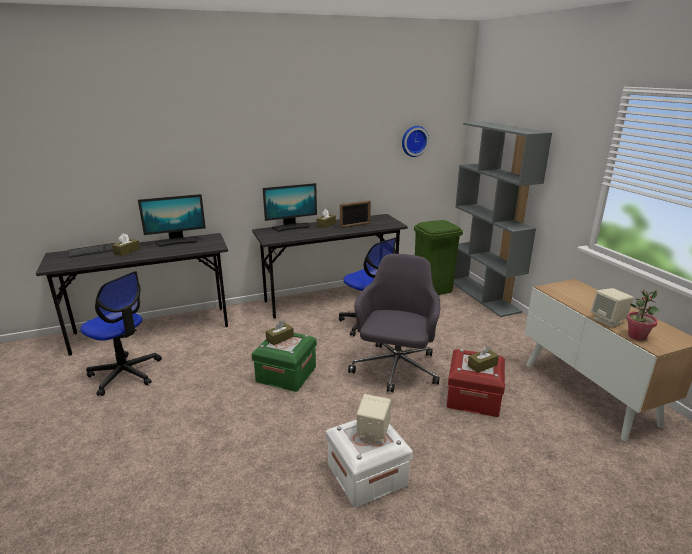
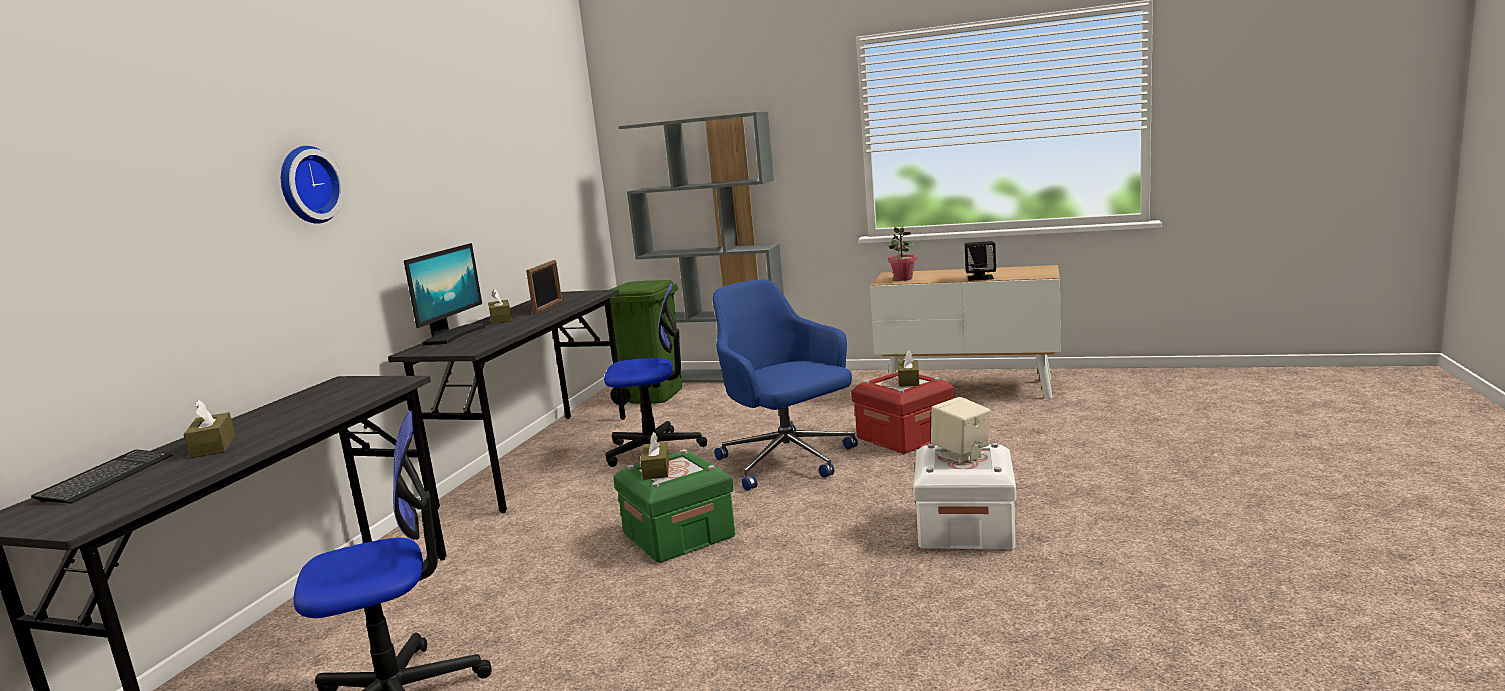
camera: 50 degrees left, 10 degrees down
monitor [138,194,206,247] -> none
grey office chair [348,254,440,392] -> blue office chair [712,279,858,491]
wall clock [402,126,429,157] -> wall clock moved to [281,146,345,224]
beige speaker [591,288,634,327] -> black speaker [965,241,996,281]
potted plant [626,290,659,341] -> potted plant moved to [888,225,917,281]

